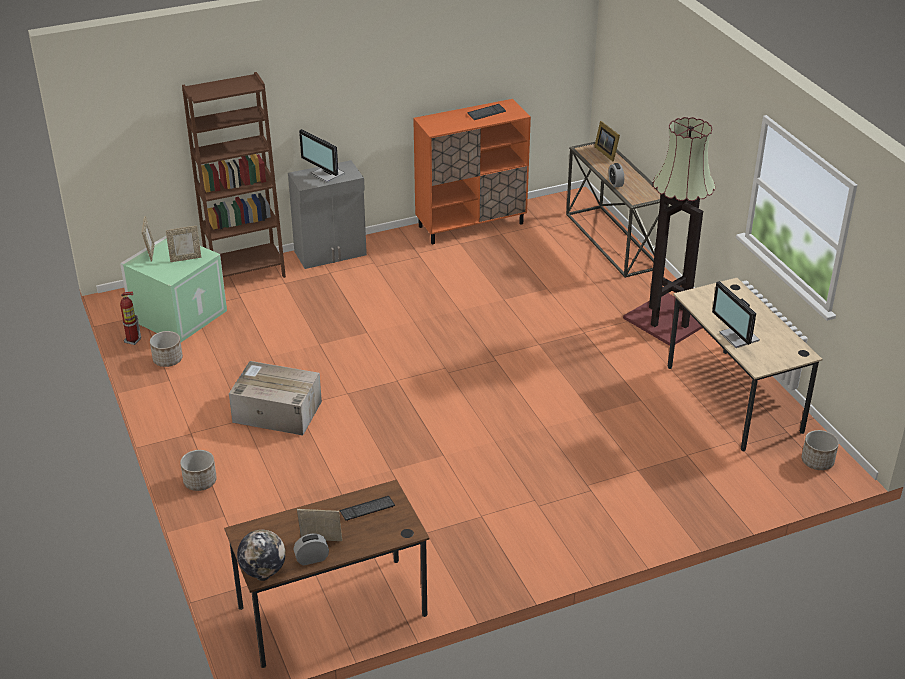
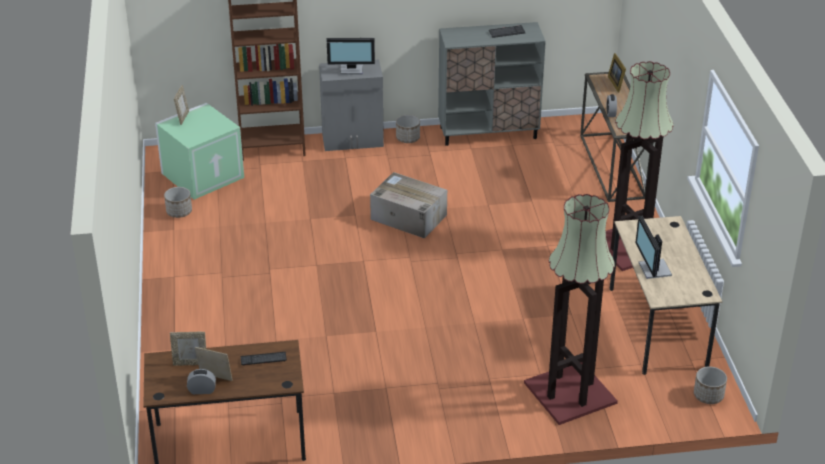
camera: 15 degrees right, 0 degrees up
fire extinguisher [120,291,141,345] -> none
picture frame [166,226,201,262] -> picture frame moved to [170,332,206,366]
planter [180,450,217,491] -> planter moved to [396,115,420,143]
cardboard box [229,361,322,435] -> cardboard box moved to [370,172,447,239]
globe [237,530,286,578] -> none
monitor [299,129,345,183] -> monitor turned 60 degrees counterclockwise [327,38,375,75]
orange cabinet [413,99,531,244] -> grey cabinet [438,22,546,146]
none -> floor lamp [524,194,618,425]

